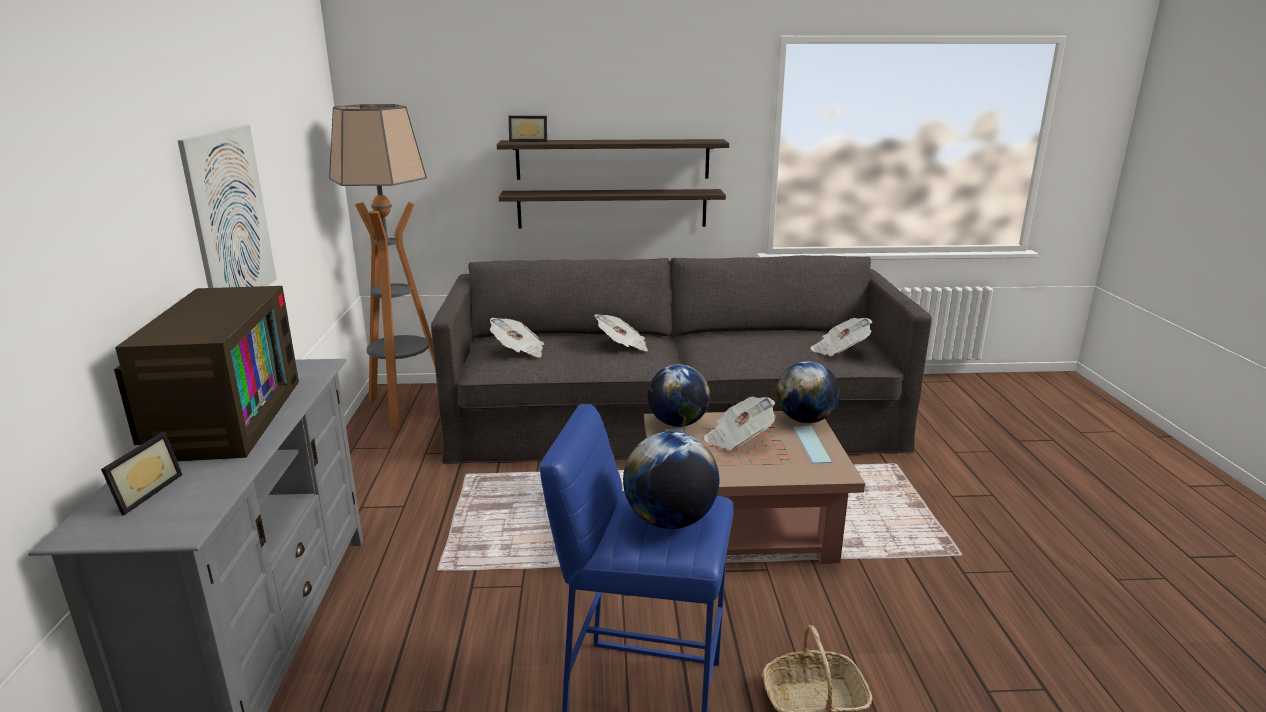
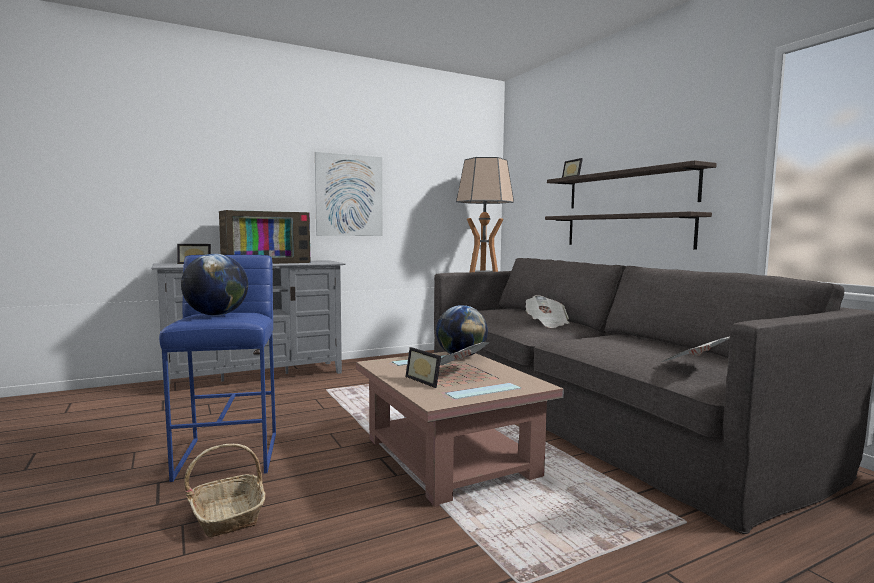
camera: 65 degrees right, 15 degrees down
newspaper [490,318,544,357] -> none
globe [776,361,840,423] -> none
none -> picture frame [405,347,441,388]

